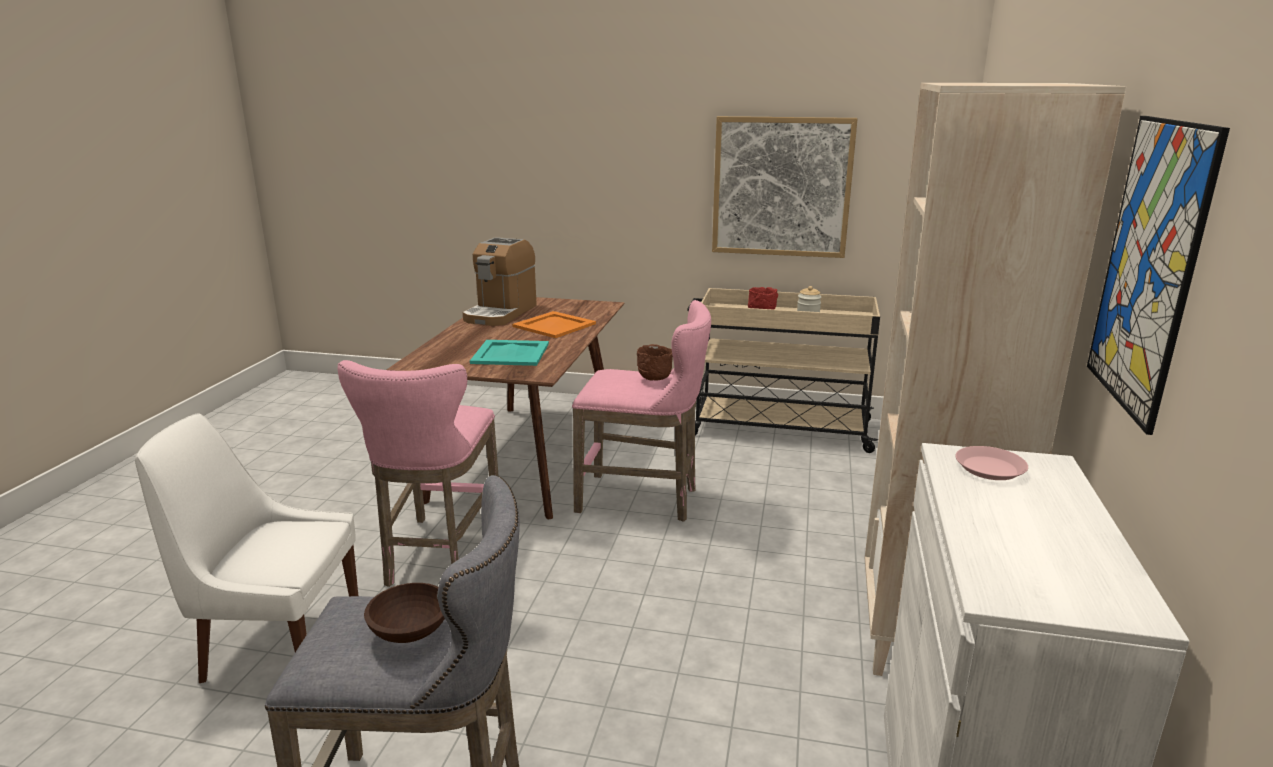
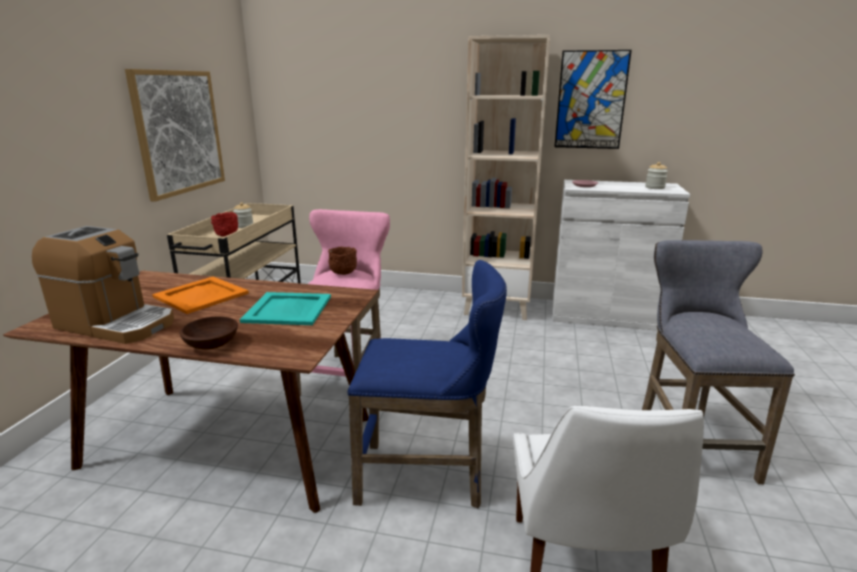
camera: 90 degrees left, 0 degrees up
pink stool [338,360,499,587] -> blue stool [347,260,507,508]
brown bowl [364,583,445,643] -> brown bowl moved to [179,316,238,350]
none -> jar [645,162,668,189]

